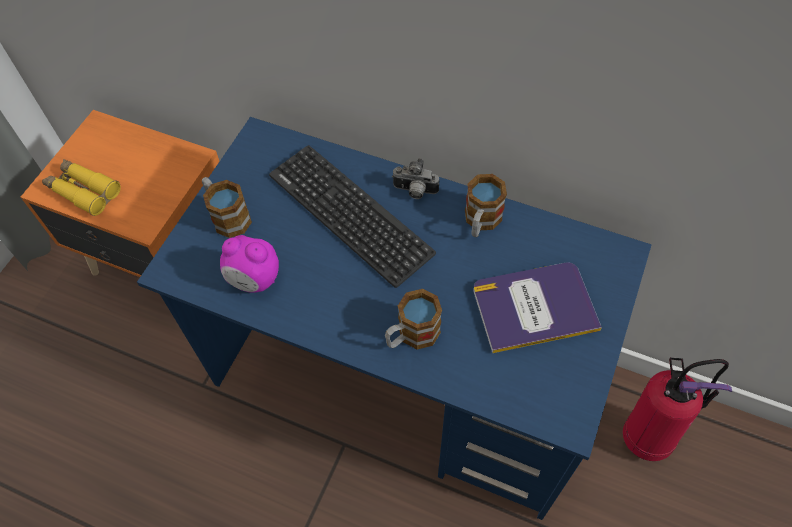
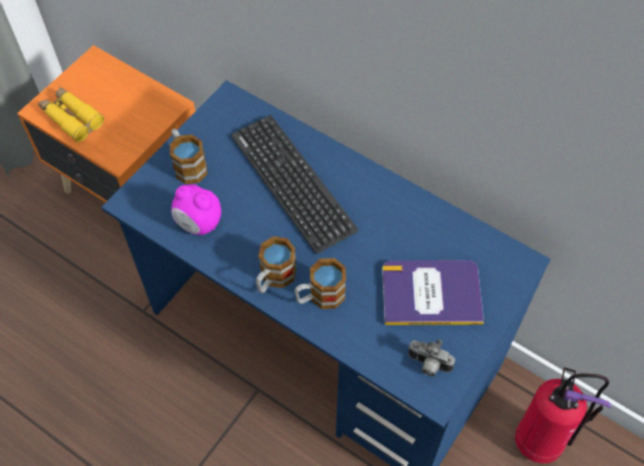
camera: 10 degrees right, 0 degrees up
camera [392,158,439,199] -> camera moved to [408,339,455,377]
mug [465,174,507,237] -> mug moved to [256,236,297,293]

